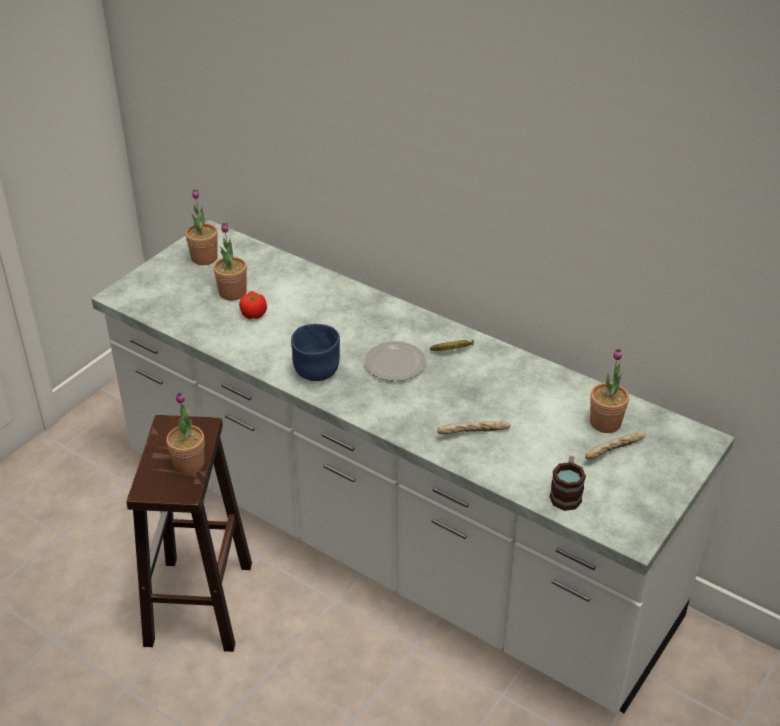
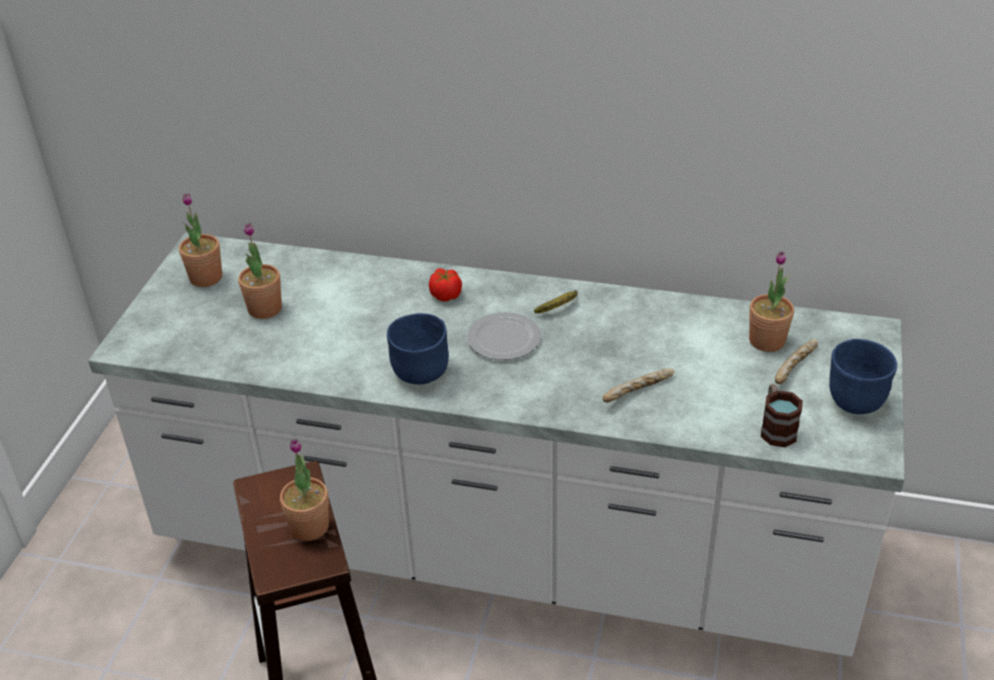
camera: 20 degrees left, 0 degrees up
tomato [239,291,267,319] -> tomato moved to [429,268,462,302]
none -> blue bowl [829,339,897,414]

